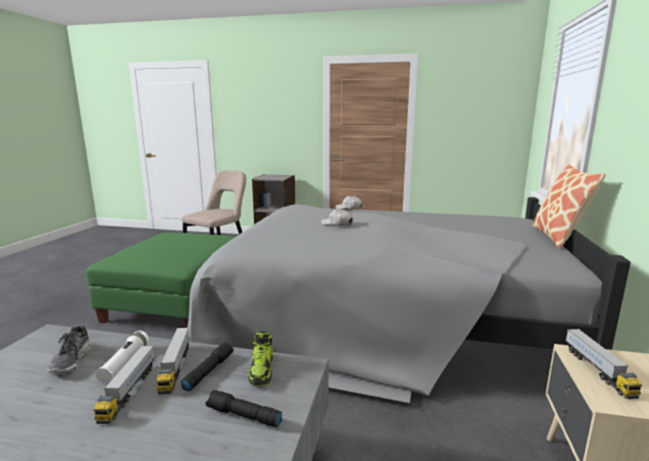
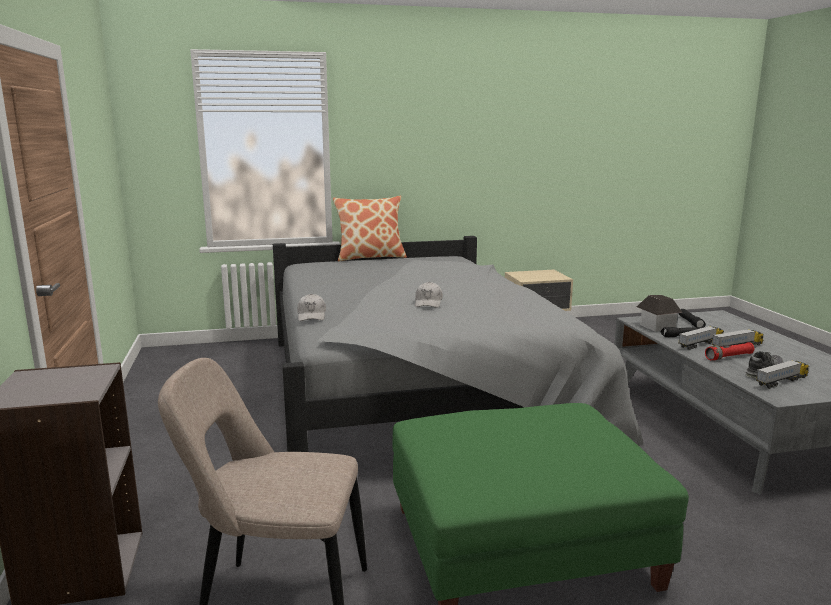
camera: 115 degrees left, 0 degrees up
white flashlight [95,331,149,383] -> red flashlight [705,342,754,360]
shoe [248,331,273,386] -> toy house [637,295,683,332]
toy truck [566,329,642,399] -> toy truck moved to [756,360,809,389]

